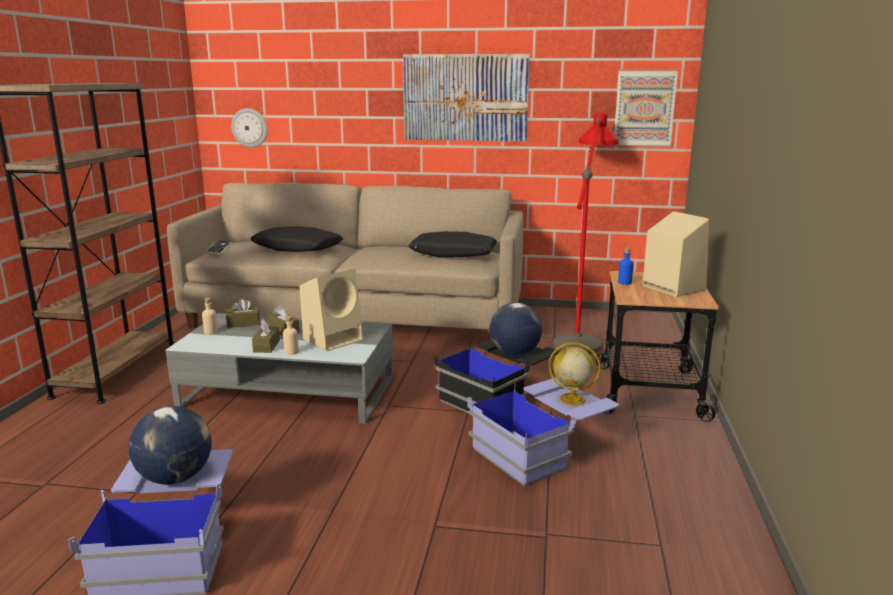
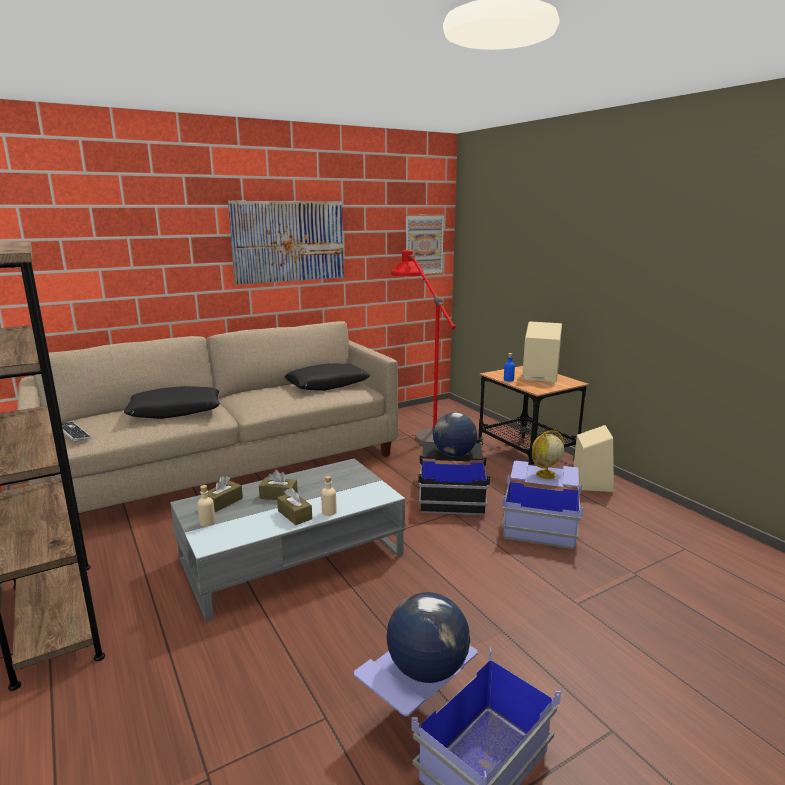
camera: 40 degrees left, 0 degrees up
wall clock [231,108,268,148] -> none
beige speaker [300,269,363,351] -> beige speaker moved to [574,425,614,492]

